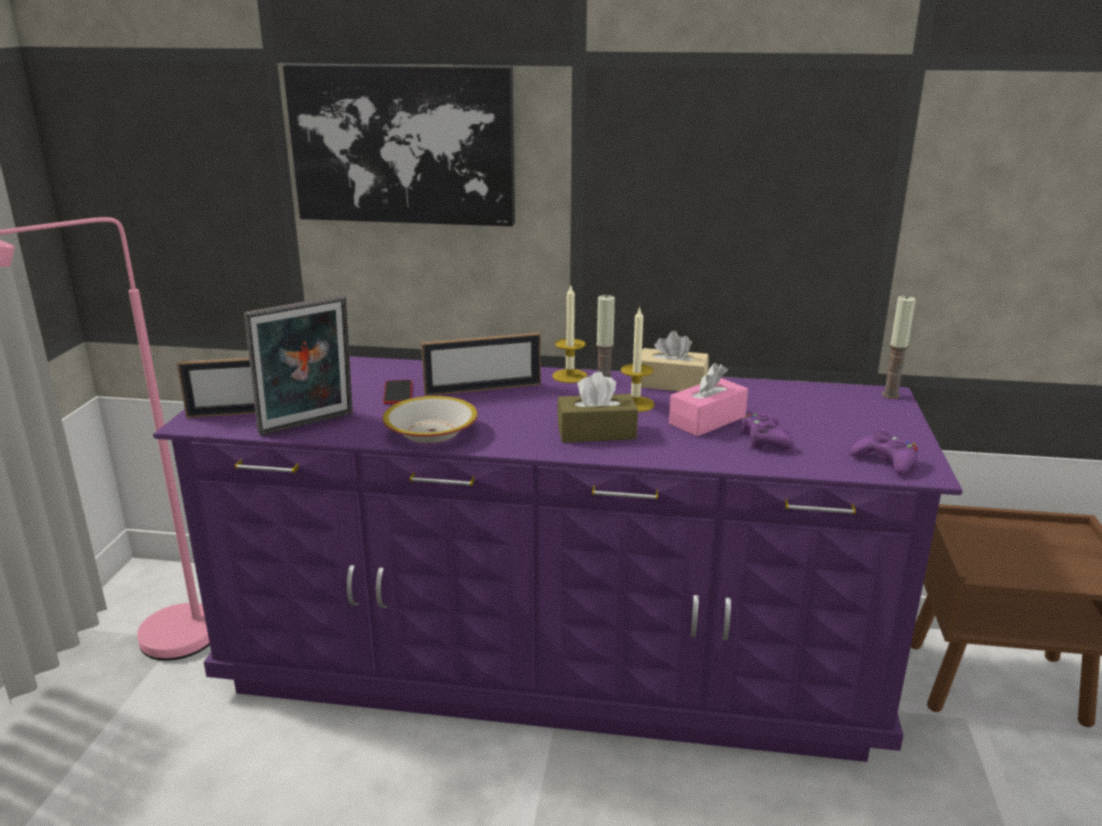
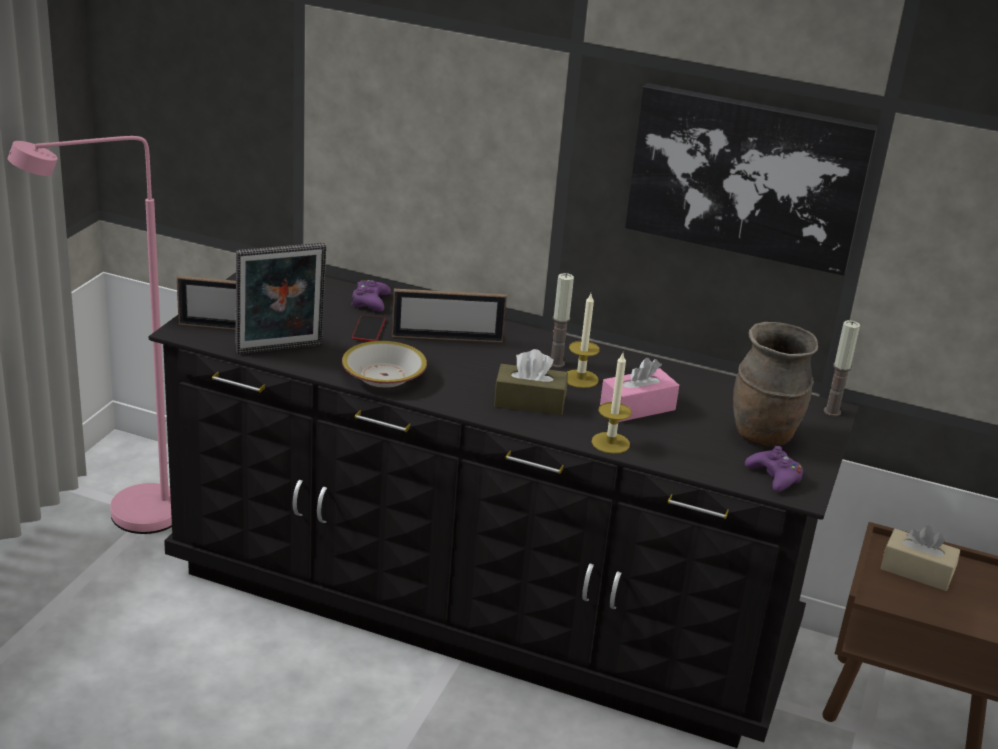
camera: 10 degrees right, 5 degrees up
purple dresser [153,356,963,762] -> black dresser [149,272,859,748]
picture [283,64,515,226] -> picture moved to [625,83,878,276]
candle [552,286,588,383] -> candle moved to [592,353,632,454]
beige tissue box [641,331,709,391] -> beige tissue box moved to [880,525,960,591]
purple game controller [740,413,794,449] -> purple game controller moved to [351,280,391,312]
none -> brown vase [733,322,818,446]

